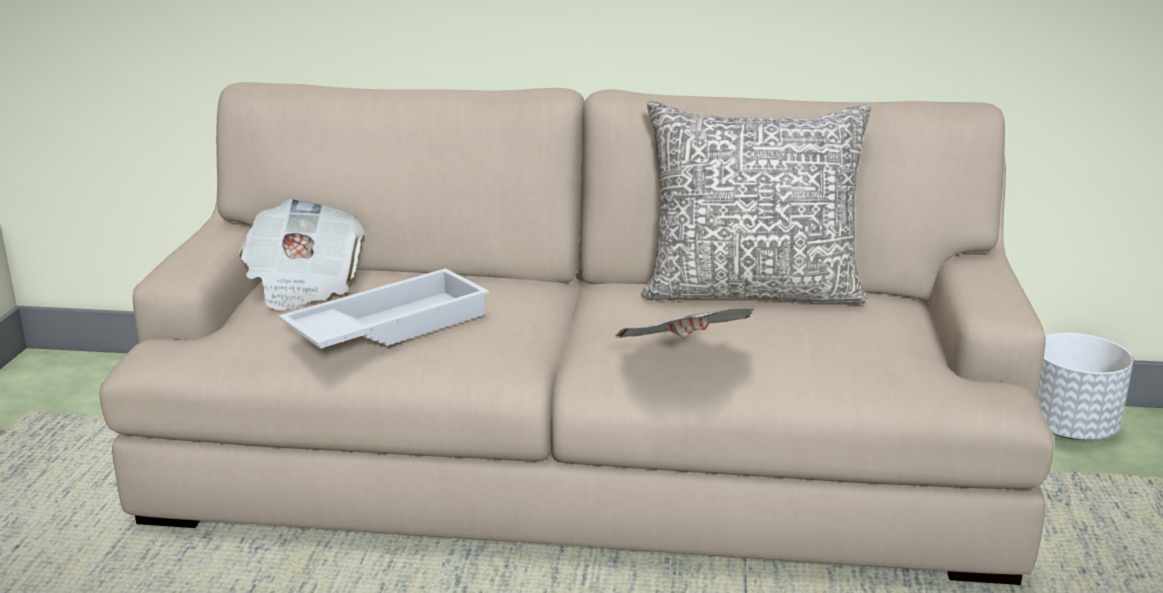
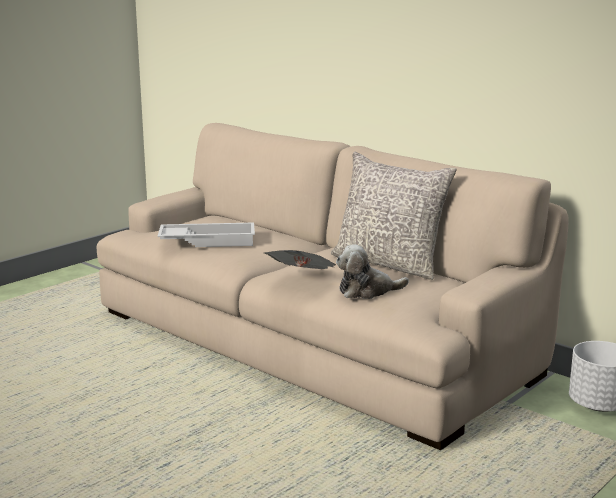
camera: 35 degrees right, 5 degrees down
newspaper [239,199,364,310] -> none
none -> plush toy [336,244,409,299]

